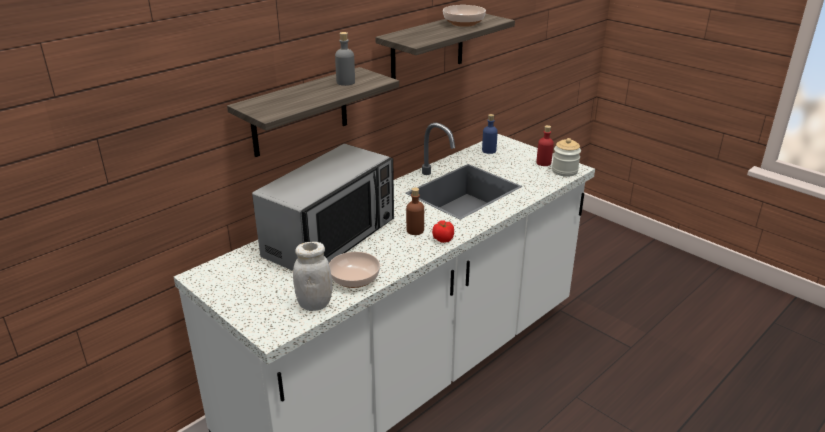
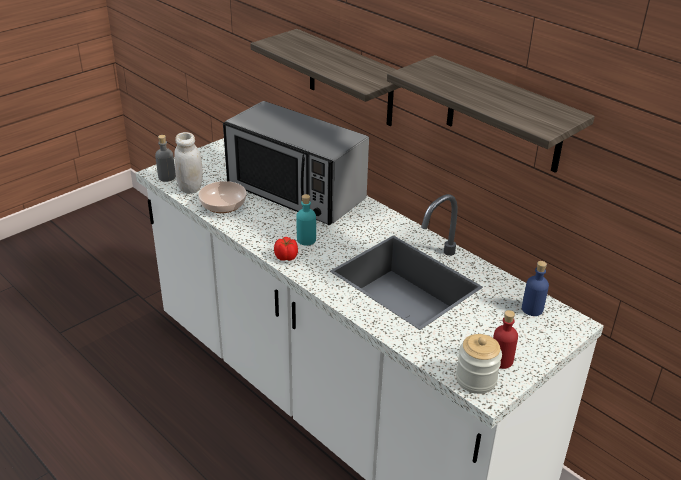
camera: 90 degrees right, 5 degrees up
grey bottle [335,32,355,86] -> grey bottle moved to [155,135,176,182]
brown bottle [406,187,424,235] -> turquoise bottle [296,194,316,245]
bowl [443,5,486,27] -> none

